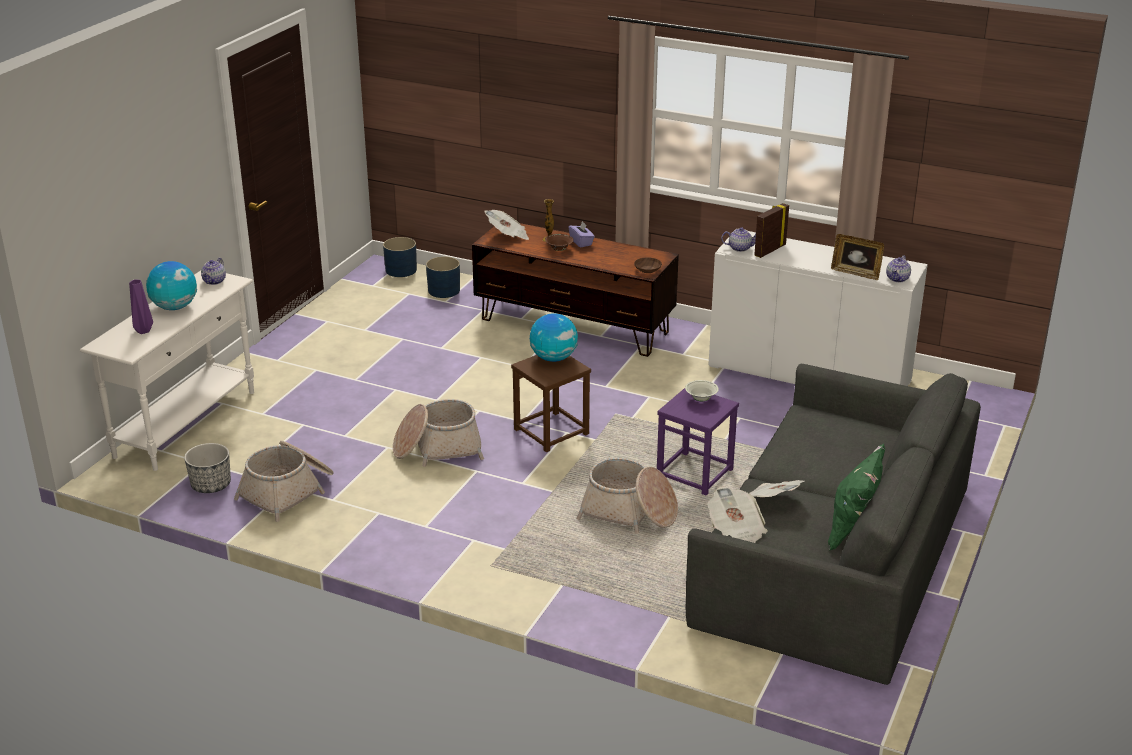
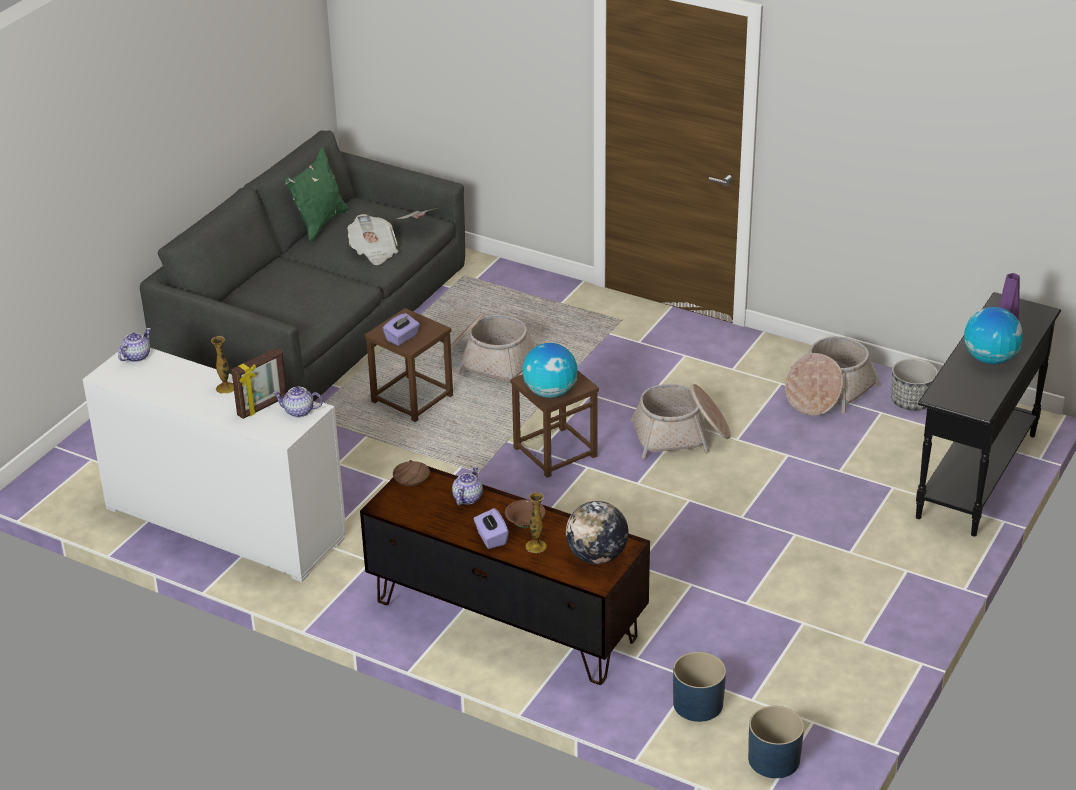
camera: 175 degrees left, 5 degrees up
white console table [80,271,254,471] -> black console table [916,292,1061,537]
teapot [201,258,226,285] -> teapot moved to [452,466,483,505]
newspaper [485,210,529,240] -> globe [566,501,628,564]
purple stool [657,388,739,495] -> brown stool [365,308,453,422]
white bowl [685,380,719,401] -> purple tissue box [383,313,420,346]
picture frame [831,234,884,280] -> none
none -> vase [211,336,234,394]

